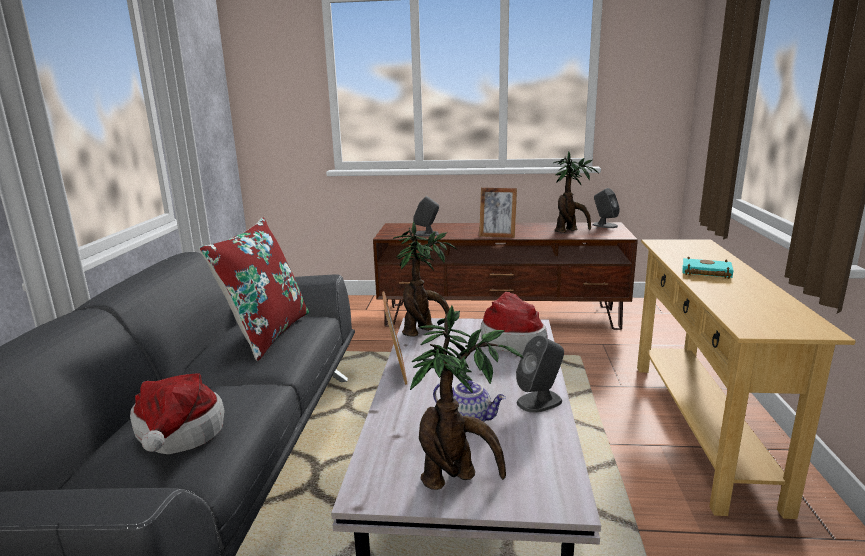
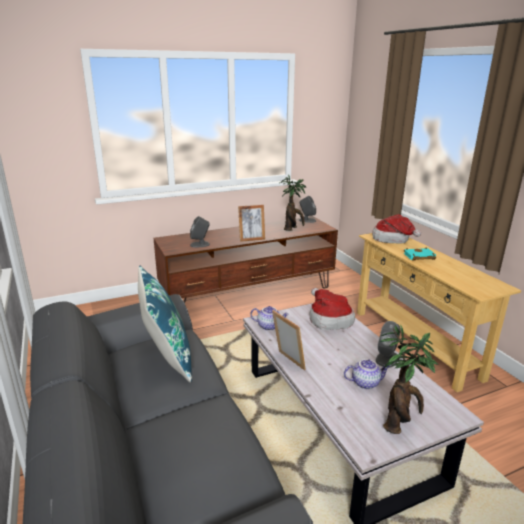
camera: 30 degrees left, 5 degrees up
hat [130,373,225,454] -> hat moved to [372,214,421,243]
red pillow [199,217,309,361] -> blue pillow [138,265,192,383]
potted plant [393,221,457,337] -> teapot [250,306,289,331]

